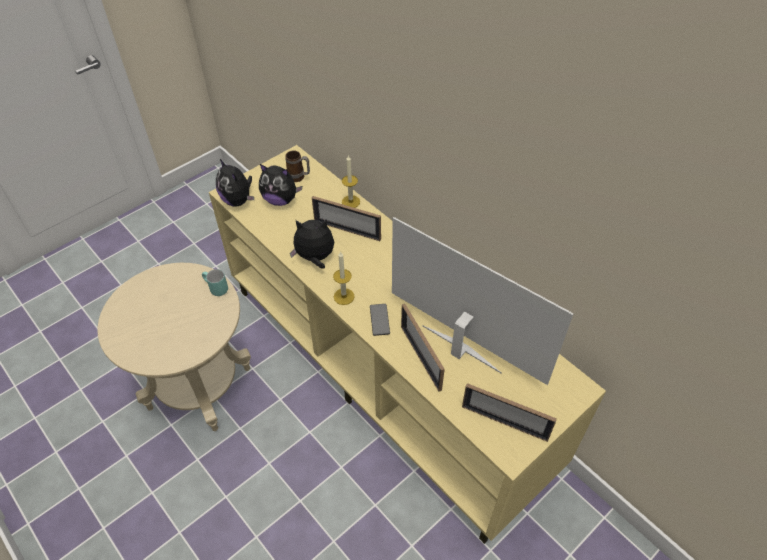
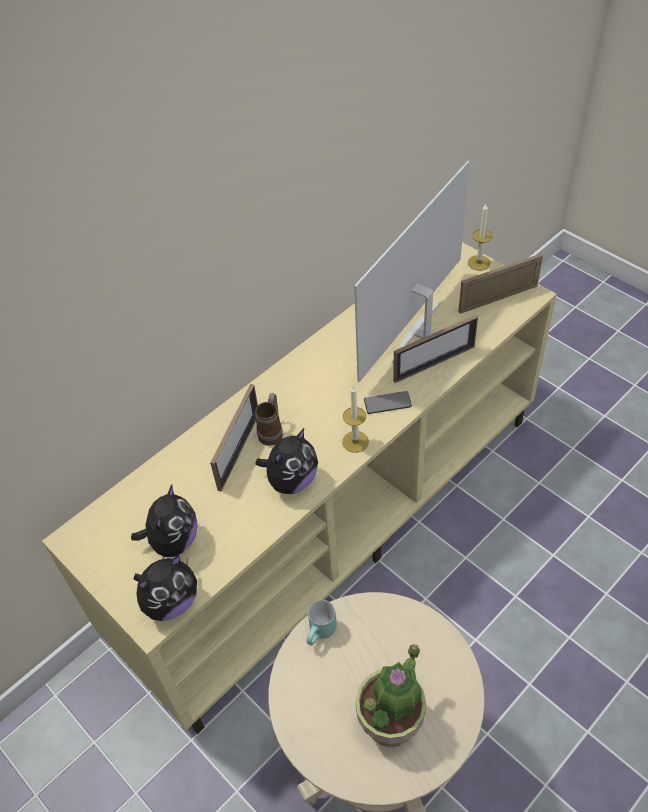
camera: 90 degrees left, 0 degrees up
mug [285,150,310,182] -> mug moved to [255,393,283,446]
plush toy [290,219,334,269] -> plush toy turned 135 degrees counterclockwise [256,428,318,494]
candle [342,155,360,208] -> candle moved to [468,204,492,271]
picture frame [462,383,557,442] -> picture frame turned 135 degrees counterclockwise [458,254,543,314]
none -> potted plant [355,644,426,747]

